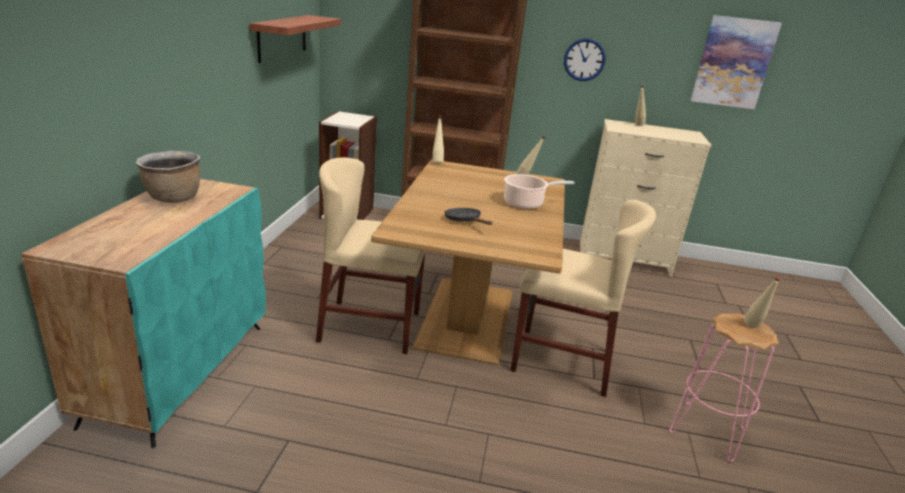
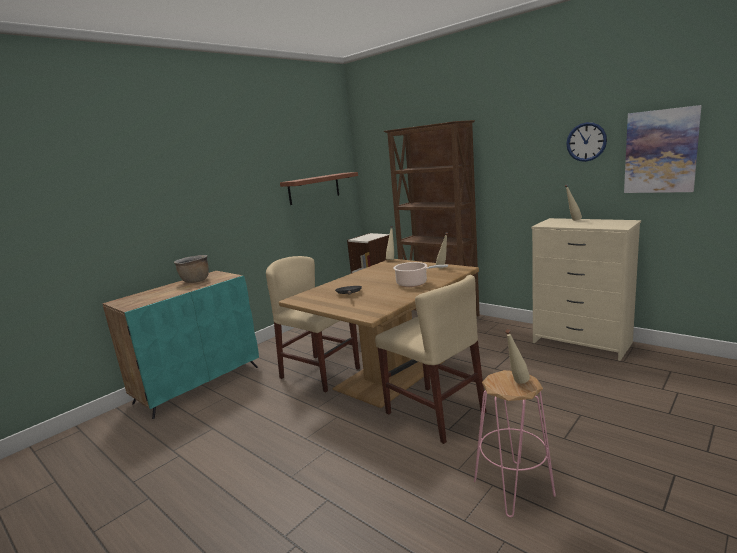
camera: 35 degrees right, 10 degrees down
wall clock [564,38,606,81] -> wall clock moved to [566,122,607,162]

